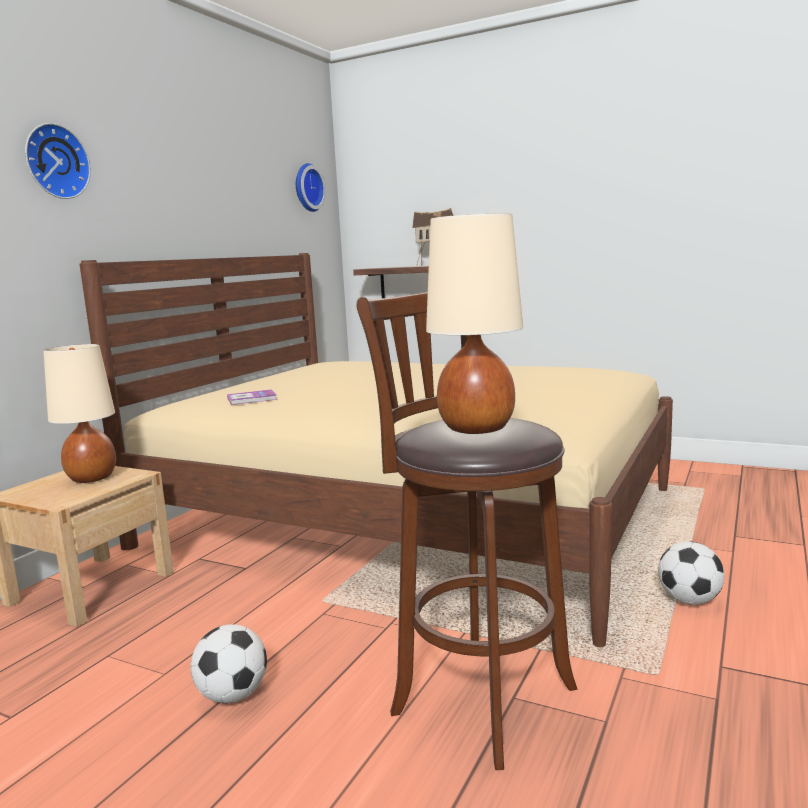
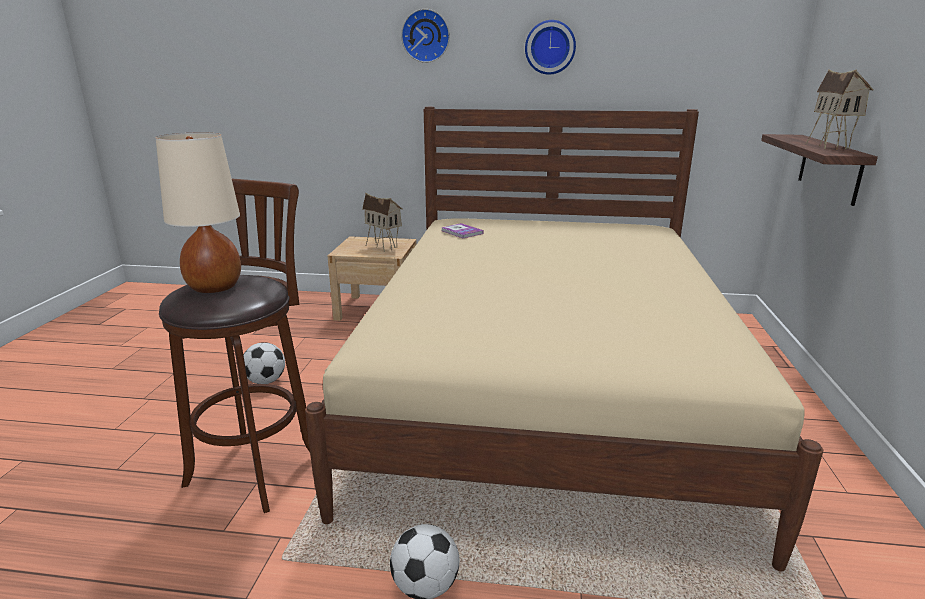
camera: 70 degrees right, 10 degrees up
beige table lamp [43,344,116,483] -> toy house [362,193,403,252]
wall clock [296,163,326,212] -> wall clock moved to [525,20,576,75]

